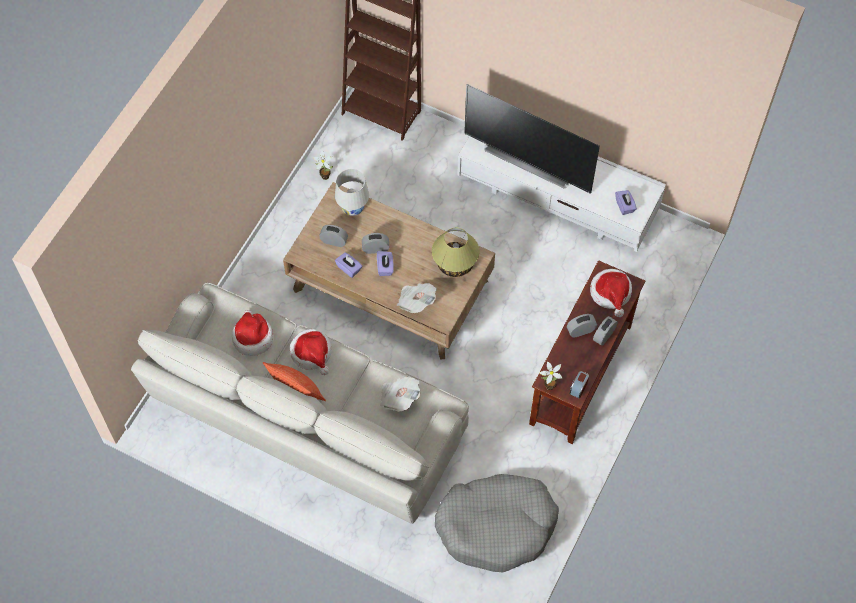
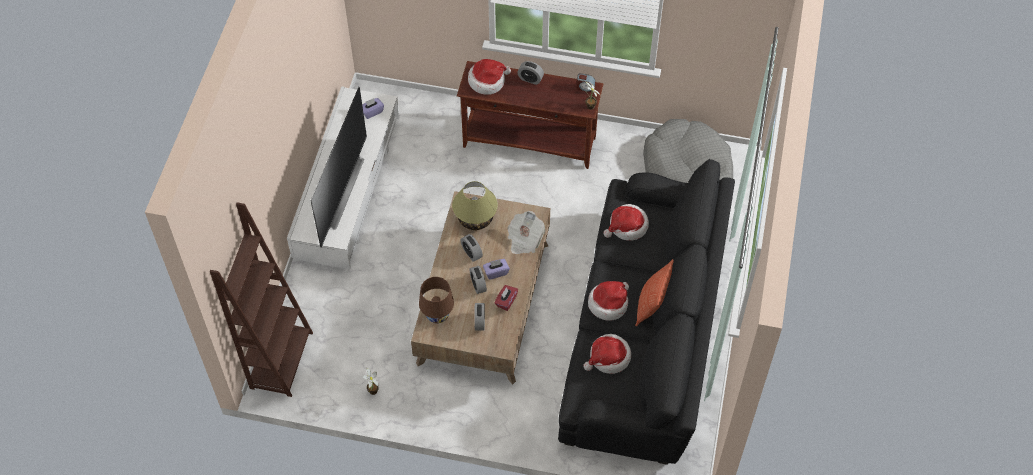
camera: 105 degrees left, 5 degrees down
white sofa [131,283,469,524] -> black sofa [558,159,735,465]
white table lamp [335,169,369,216] -> brown table lamp [419,277,454,324]
purple tissue box [335,252,362,278] -> red tissue box [495,285,518,311]
newspaper [380,376,421,412] -> hat [604,204,649,241]
alarm clock [567,314,597,338] -> alarm clock moved to [461,234,483,262]

